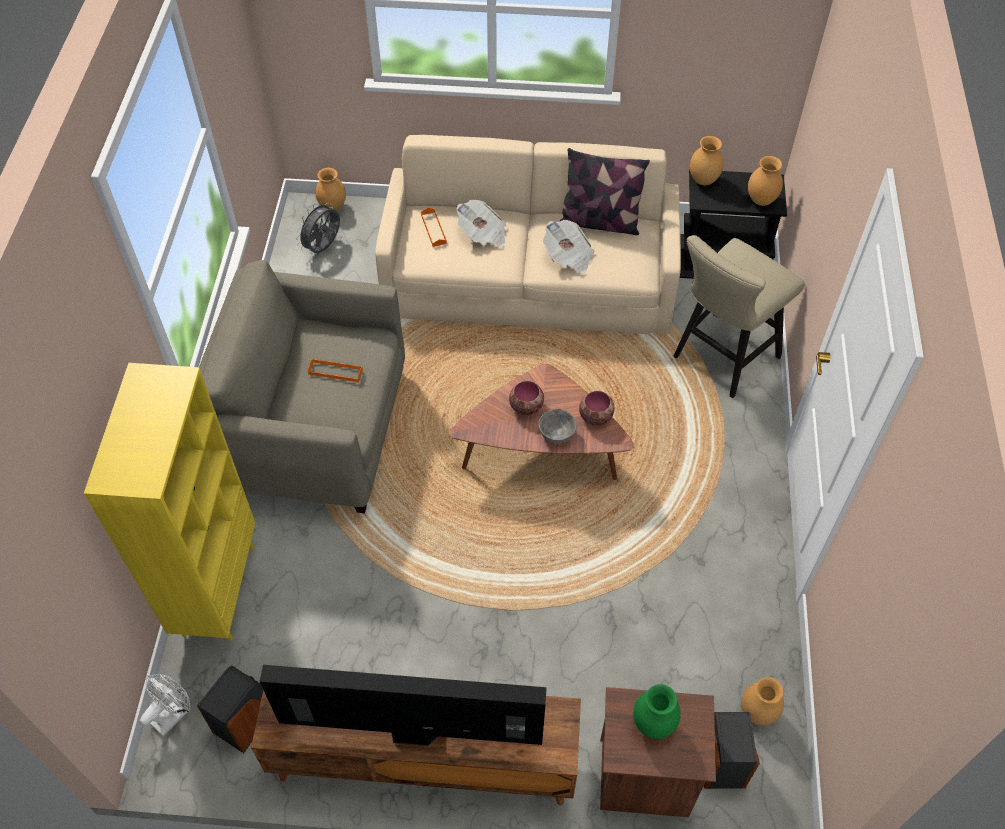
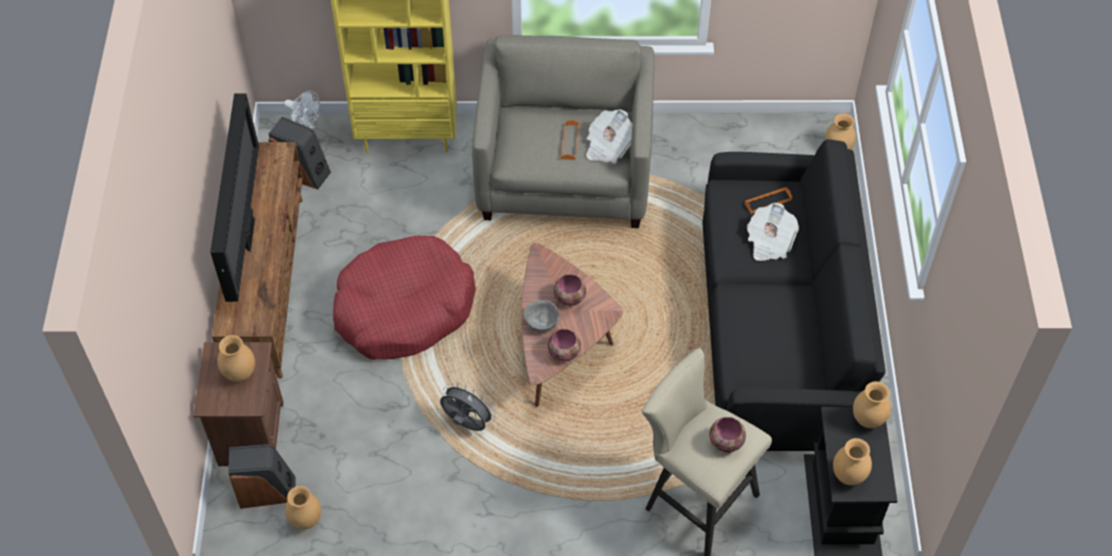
camera: 85 degrees right, 0 degrees up
grey fan [296,201,340,253] -> grey fan moved to [440,383,496,431]
beige sofa [375,135,681,334] -> black sofa [702,139,886,451]
newspaper [543,220,594,274] -> newspaper moved to [586,109,633,163]
pillow [559,148,650,235] -> none
green vase [633,684,681,739] -> brown vase [217,335,255,382]
none -> red dog bed [333,235,476,360]
none -> bowl [709,417,746,453]

